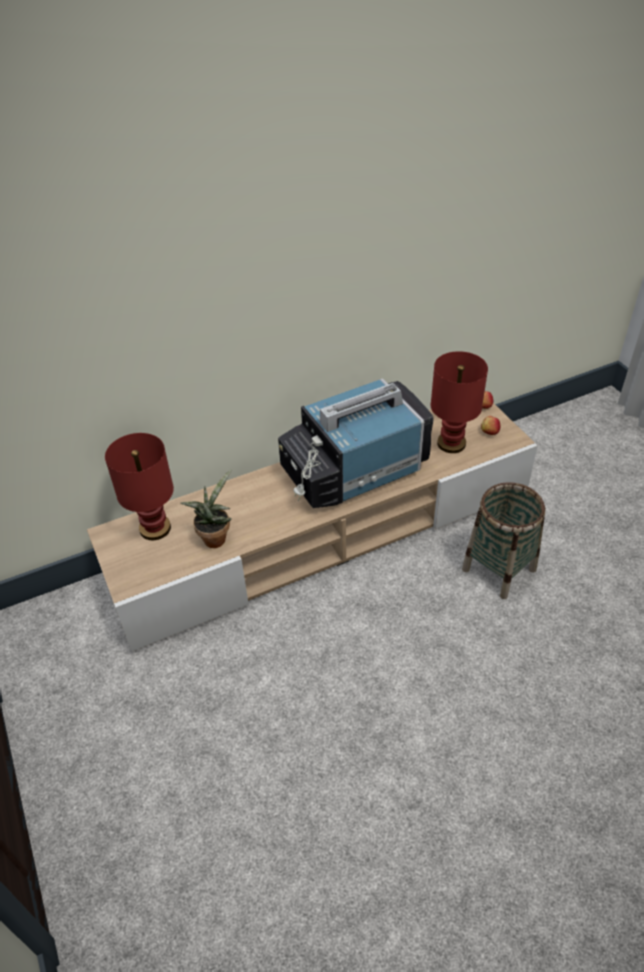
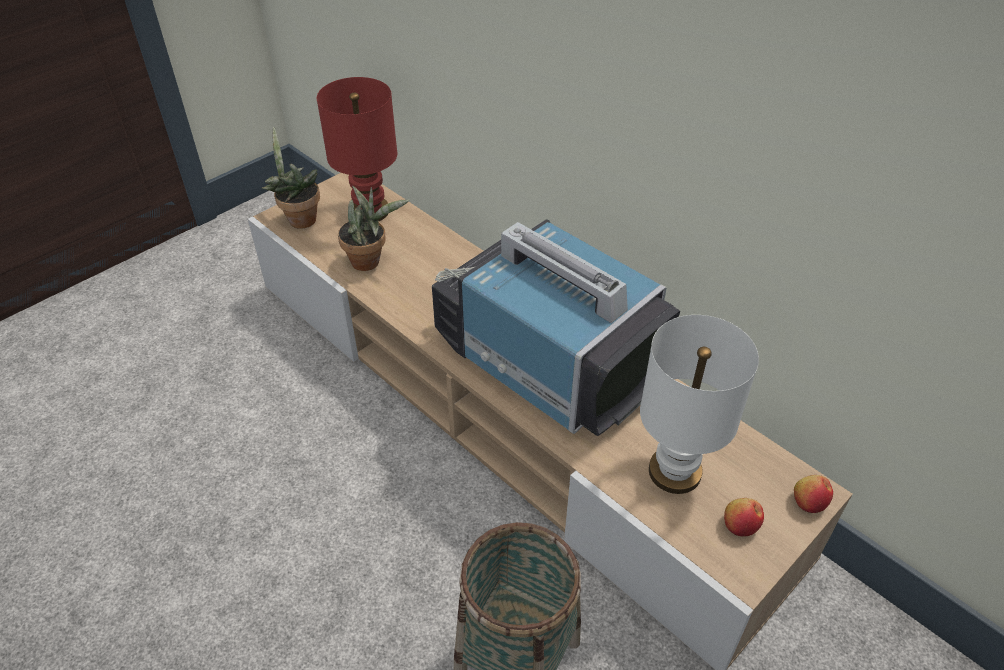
camera: 70 degrees right, 0 degrees up
red table lamp [431,351,488,453] -> white table lamp [640,315,759,494]
none -> potted plant [262,127,320,229]

